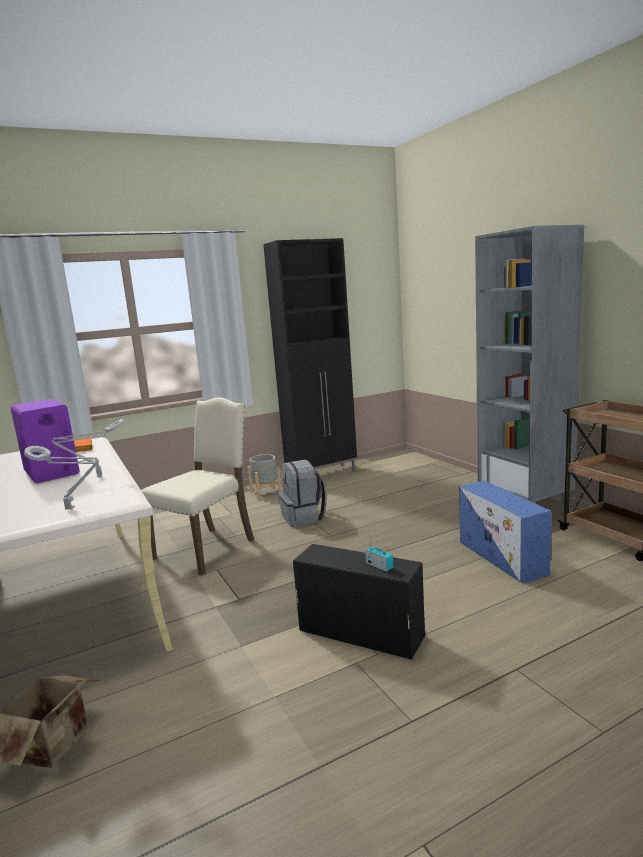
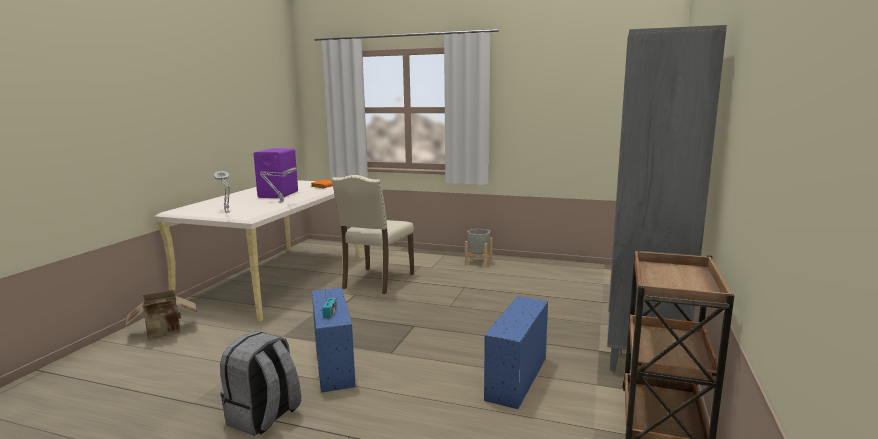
camera: 45 degrees right, 0 degrees up
beige chair [141,398,254,575] -> beige chair turned 120 degrees clockwise [331,175,414,294]
black cabinet [263,238,357,472] -> none
grey backpack [278,459,327,527] -> grey backpack moved to [220,331,301,436]
black storage box [293,544,425,660] -> blue storage box [312,287,355,393]

